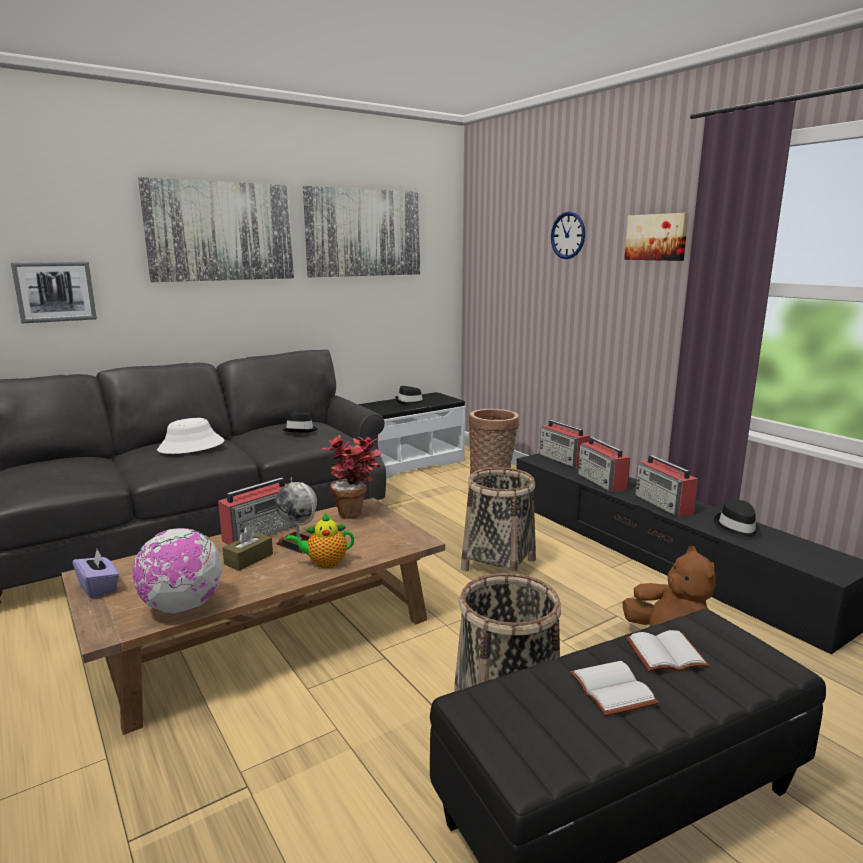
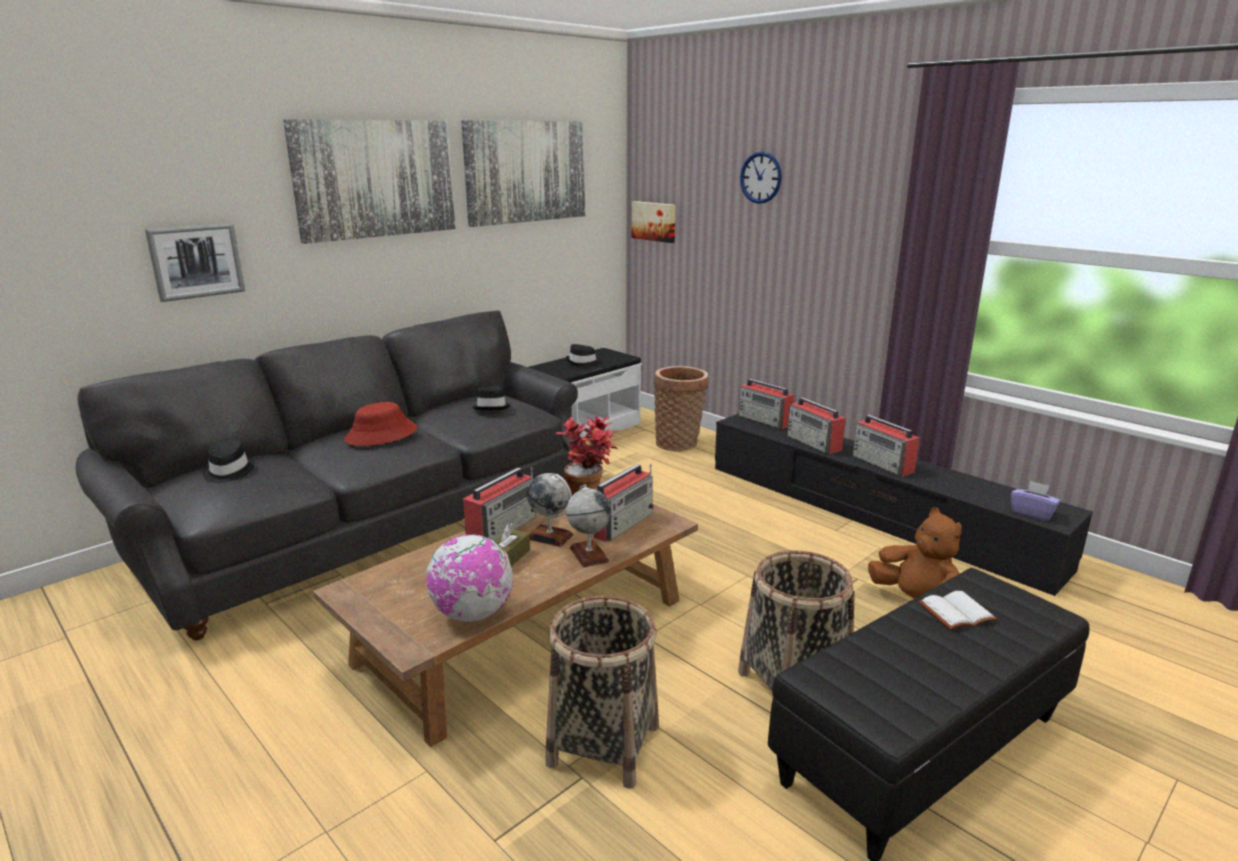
camera: 10 degrees left, 5 degrees up
purple tissue box [73,550,119,599] -> purple tissue box moved to [1011,481,1060,521]
white hat [157,418,224,454] -> red hat [344,402,417,446]
teapot [285,513,354,568] -> globe [566,484,611,567]
basket [461,467,536,574] -> basket moved to [546,595,659,789]
white book [570,661,659,716] -> none
picture [624,213,689,261] -> picture moved to [632,201,675,243]
black hat [714,500,762,540] -> black hat moved to [203,439,255,483]
none -> radio [594,464,654,542]

